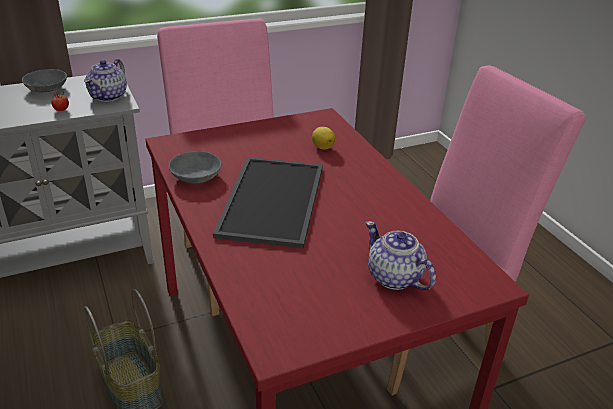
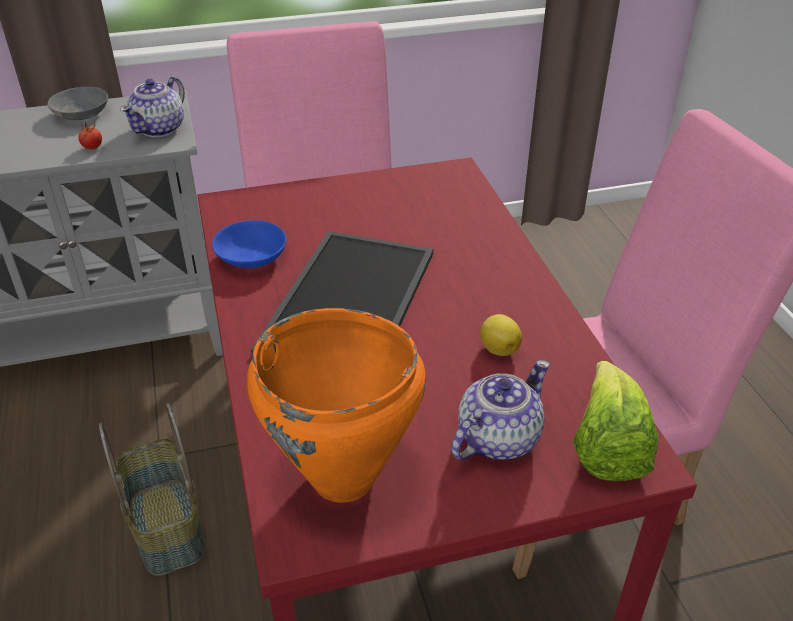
camera: 10 degrees right, 5 degrees up
grey bowl [169,151,221,183] -> blue bowl [212,220,286,268]
lemon [312,127,335,150] -> lemon moved to [480,314,522,356]
teapot [366,221,436,290] -> teapot turned 75 degrees clockwise [451,360,550,460]
none -> orange cooking pot [247,308,426,503]
none -> lettuce [573,361,659,481]

